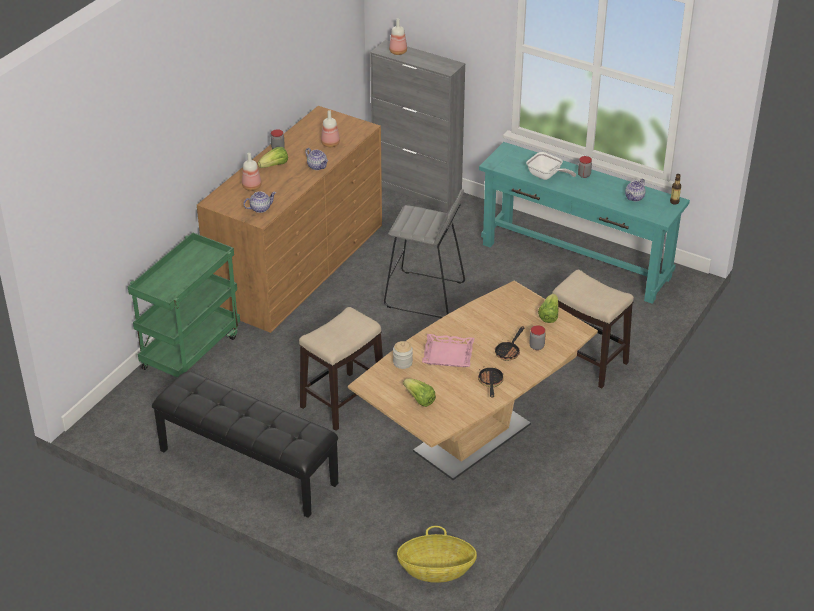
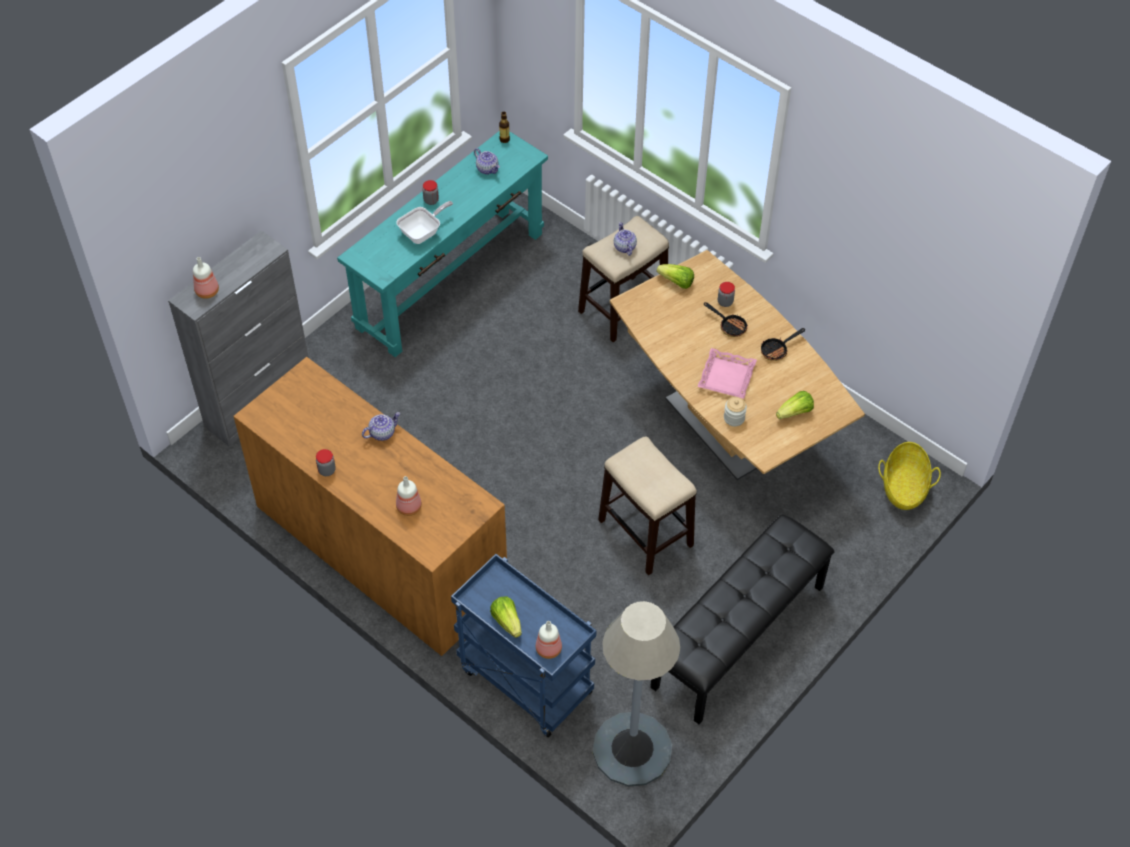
camera: 80 degrees left, 15 degrees up
green cart [128,232,240,377] -> blue cart [451,554,597,737]
teapot [243,191,276,213] -> teapot moved to [614,222,637,256]
lettuce [258,147,288,168] -> lettuce moved to [490,596,521,638]
bottle [321,110,340,147] -> bottle moved to [536,621,562,659]
grey stool [384,189,465,319] -> none
frying pan [478,368,504,398] -> frying pan turned 45 degrees counterclockwise [761,328,805,361]
none -> grey floor lamp [593,601,680,787]

